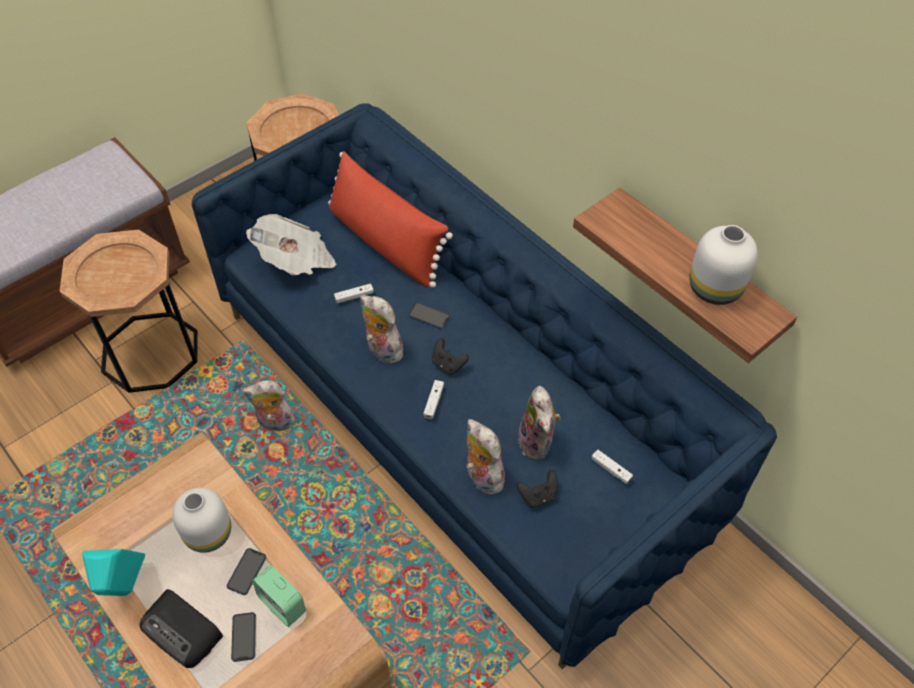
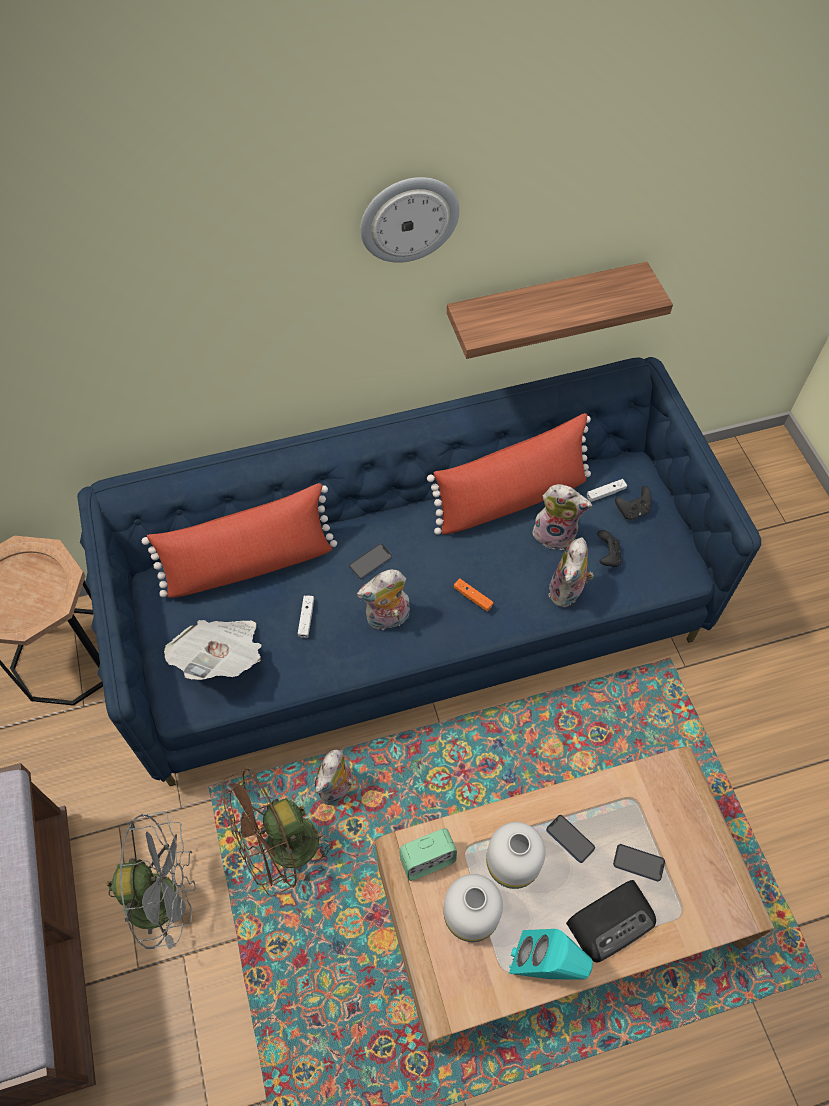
camera: 65 degrees left, 5 degrees up
brown side table [60,229,198,393] -> grey fan [106,811,196,949]
alarm clock [252,565,306,627] -> alarm clock moved to [399,828,457,881]
white game controller [423,380,444,419] -> orange game controller [453,579,493,611]
black game controller [432,338,469,374] -> black game controller moved to [615,486,652,520]
plush toy [466,419,505,495] -> plush toy turned 60 degrees counterclockwise [548,538,594,608]
white vase [689,225,758,305] -> white vase moved to [444,874,503,942]
none -> brown fan [222,768,332,896]
none -> wall clock [360,177,460,263]
none -> red pillow [427,413,591,535]

